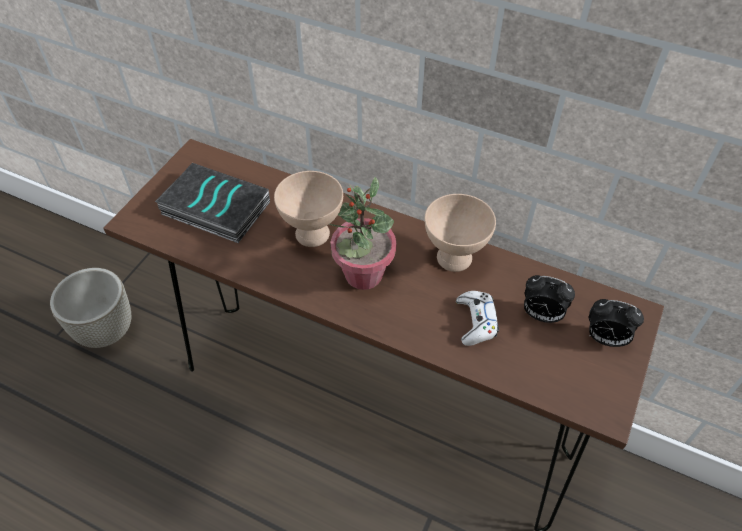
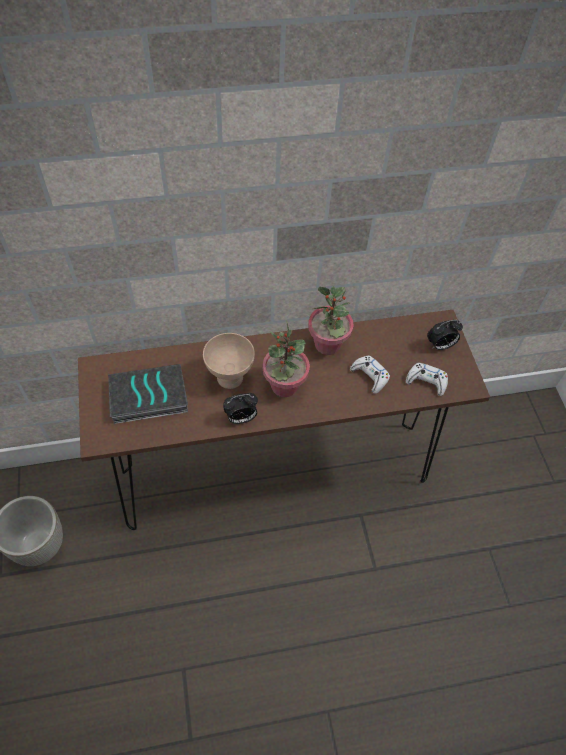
camera: 40 degrees left, 5 degrees up
beige bowl [424,194,496,272] -> potted plant [308,286,354,355]
alarm clock [524,275,575,323] -> alarm clock moved to [223,393,258,424]
none -> white game controller [406,362,448,396]

